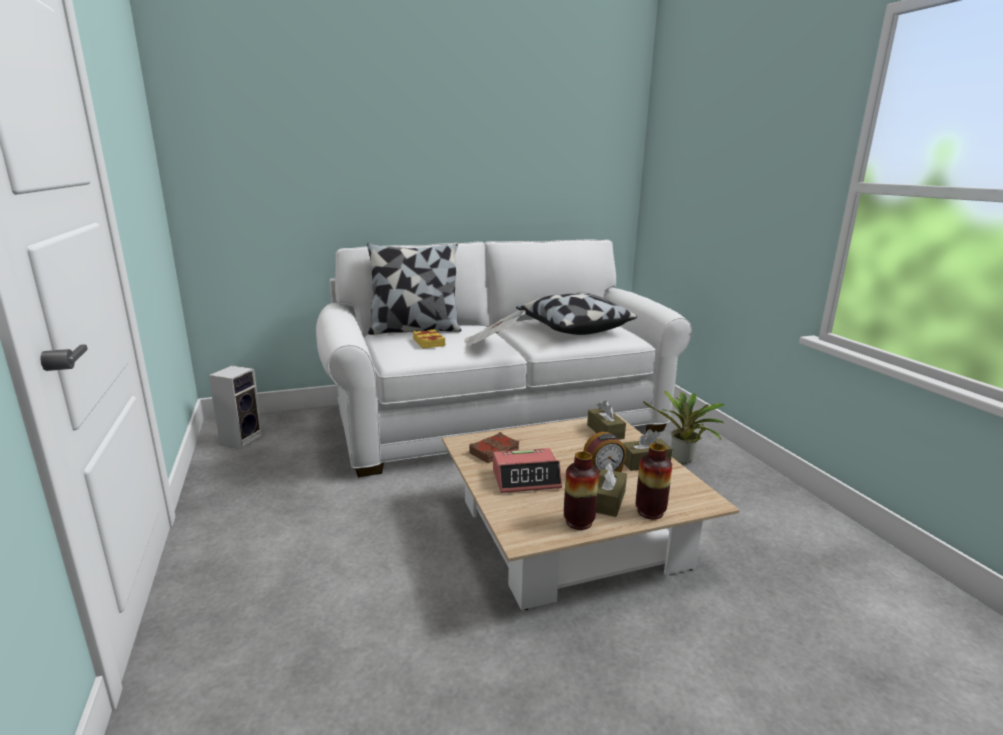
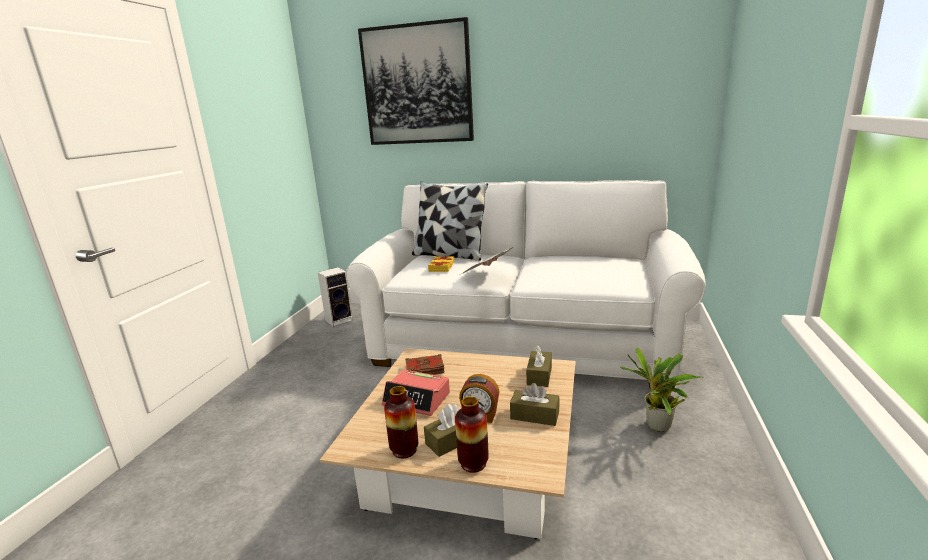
camera: 35 degrees right, 0 degrees up
pillow [516,292,637,335] -> none
none -> picture [358,17,474,145]

